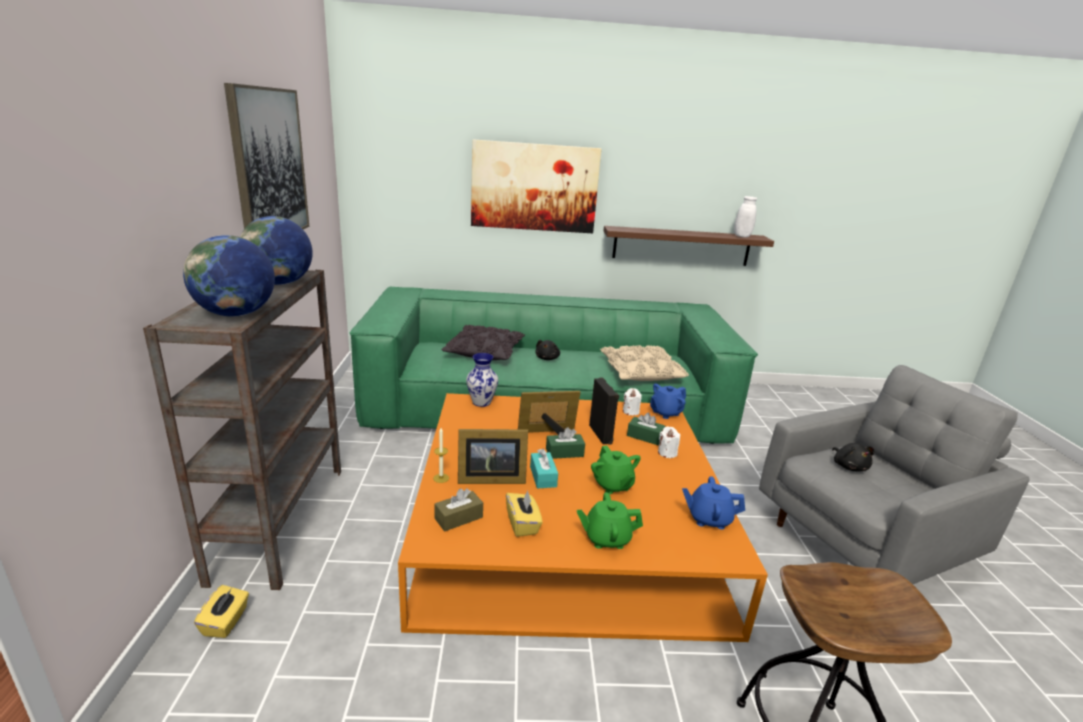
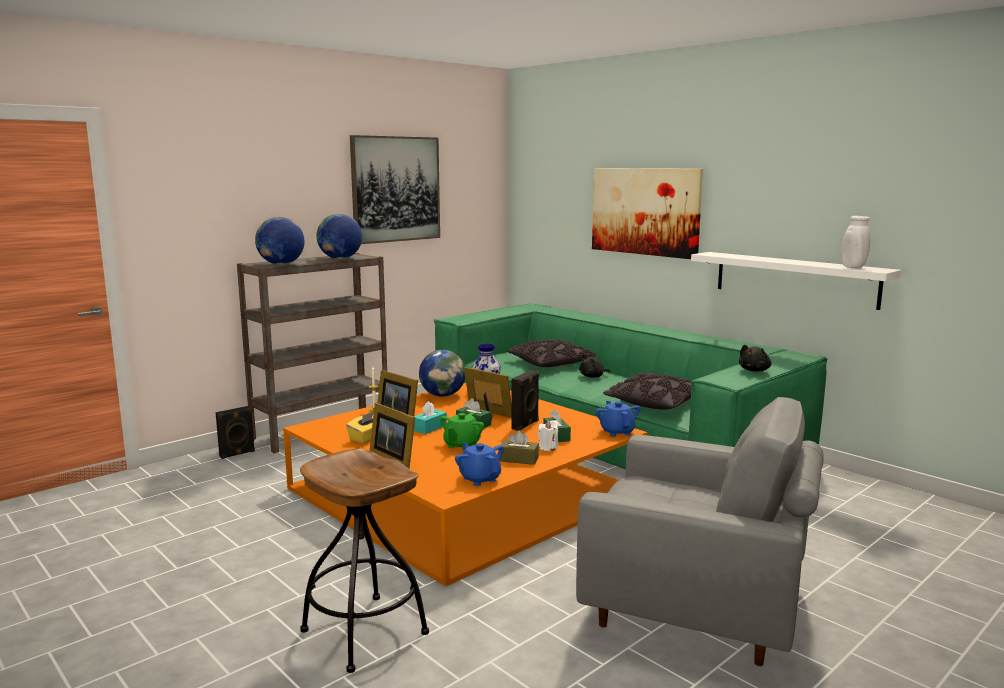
camera: 50 degrees right, 10 degrees down
yellow tissue box [194,585,249,638] -> black speaker [216,406,255,459]
brown tissue box [434,488,483,532] -> brown tissue box moved to [499,430,539,465]
green teapot [577,492,643,549] -> picture frame [370,403,415,469]
beige pillow [600,345,689,381] -> black pillow [603,372,691,410]
brown shelf [604,226,774,266] -> white shelf [691,252,901,310]
white candle [623,388,642,416] -> none
blue teapot [650,384,686,419] -> blue teapot turned 60 degrees clockwise [595,401,640,437]
black plush toy [832,443,875,472] -> black plush toy moved to [739,345,772,371]
none -> globe [419,350,465,397]

